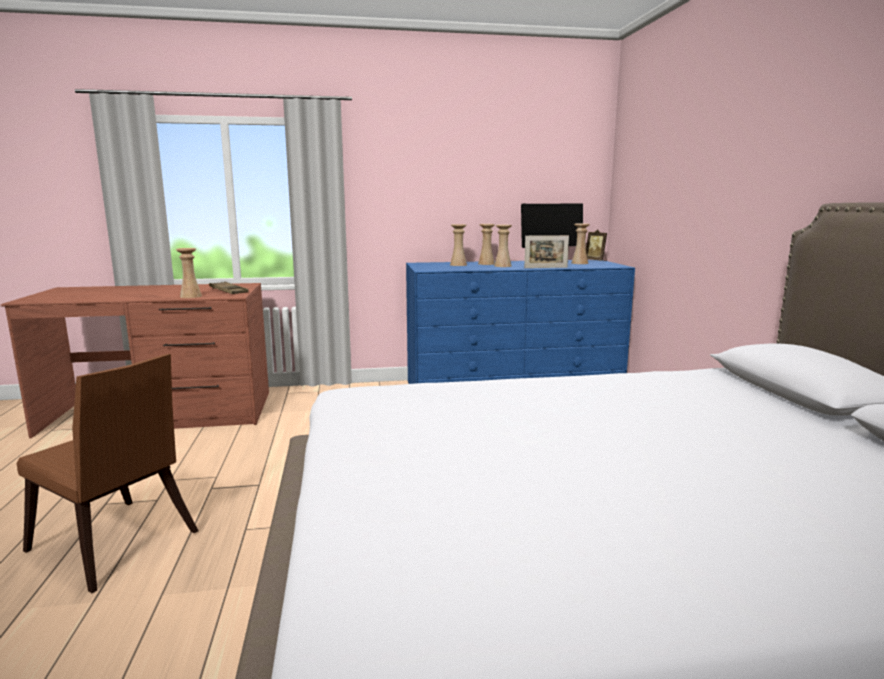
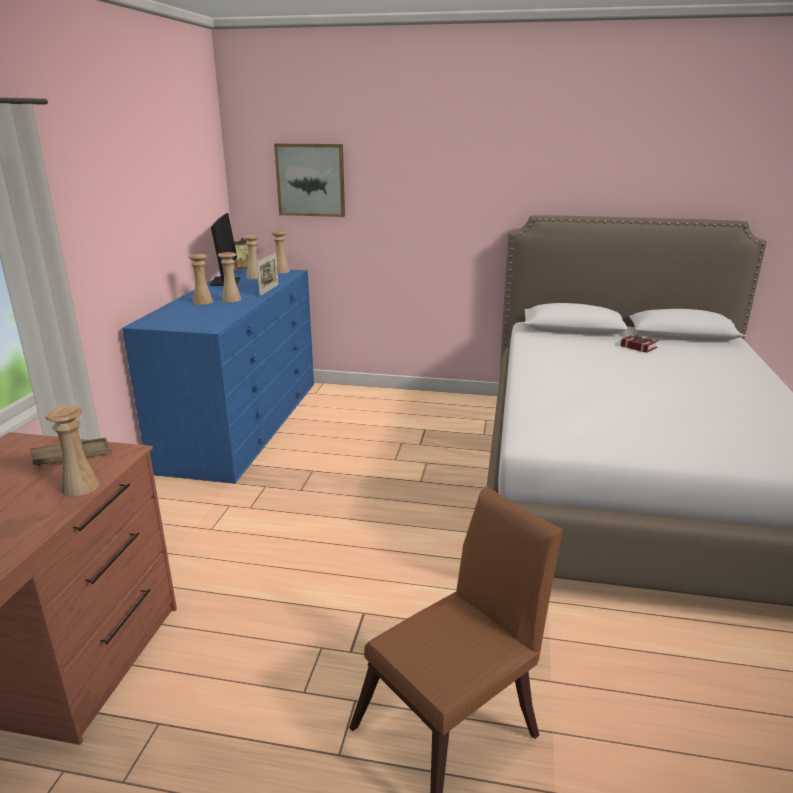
camera: 70 degrees left, 10 degrees up
beige vase [450,224,467,266] -> beige vase moved to [271,231,290,273]
none -> picture [274,144,345,217]
none -> book [621,334,658,353]

